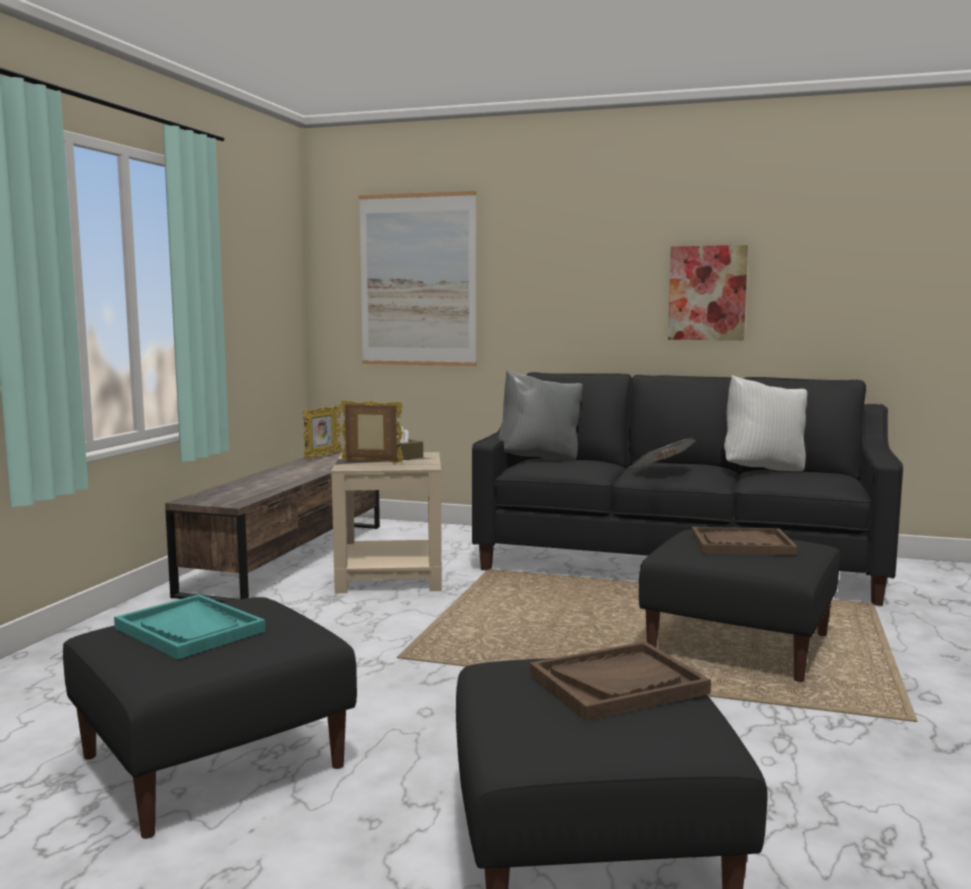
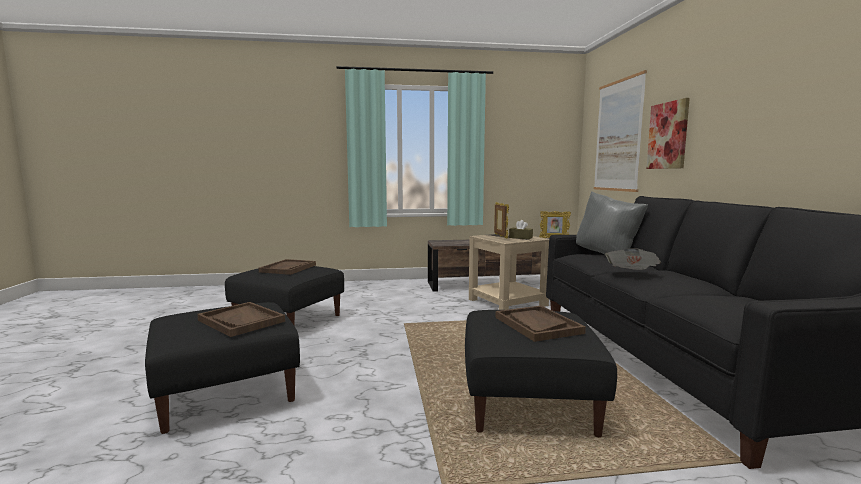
camera: 65 degrees right, 0 degrees up
turquoise tray [114,594,266,659] -> brown tray [259,259,316,275]
picture [668,245,748,340] -> picture moved to [647,98,690,169]
white pillow [724,375,807,471] -> none

